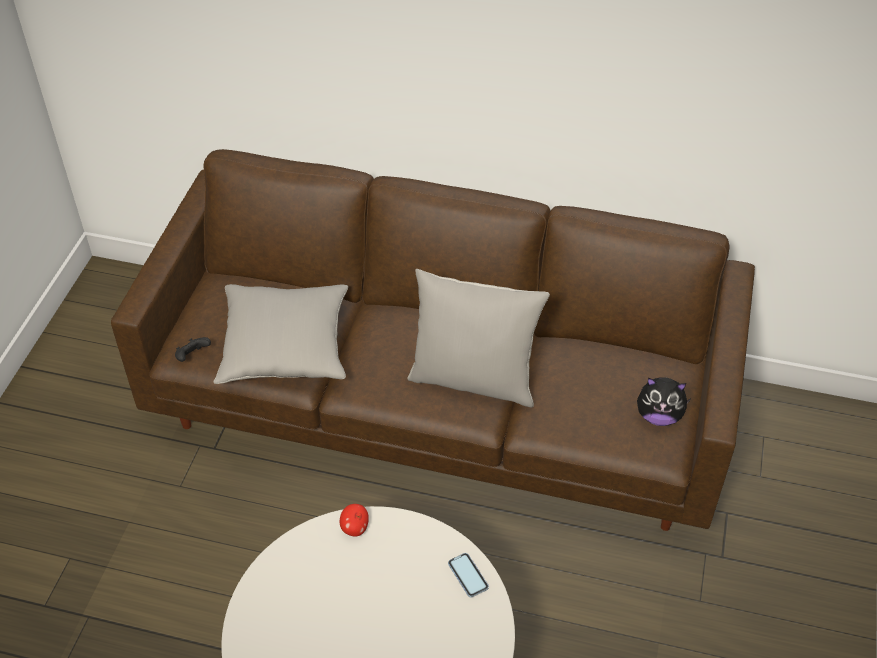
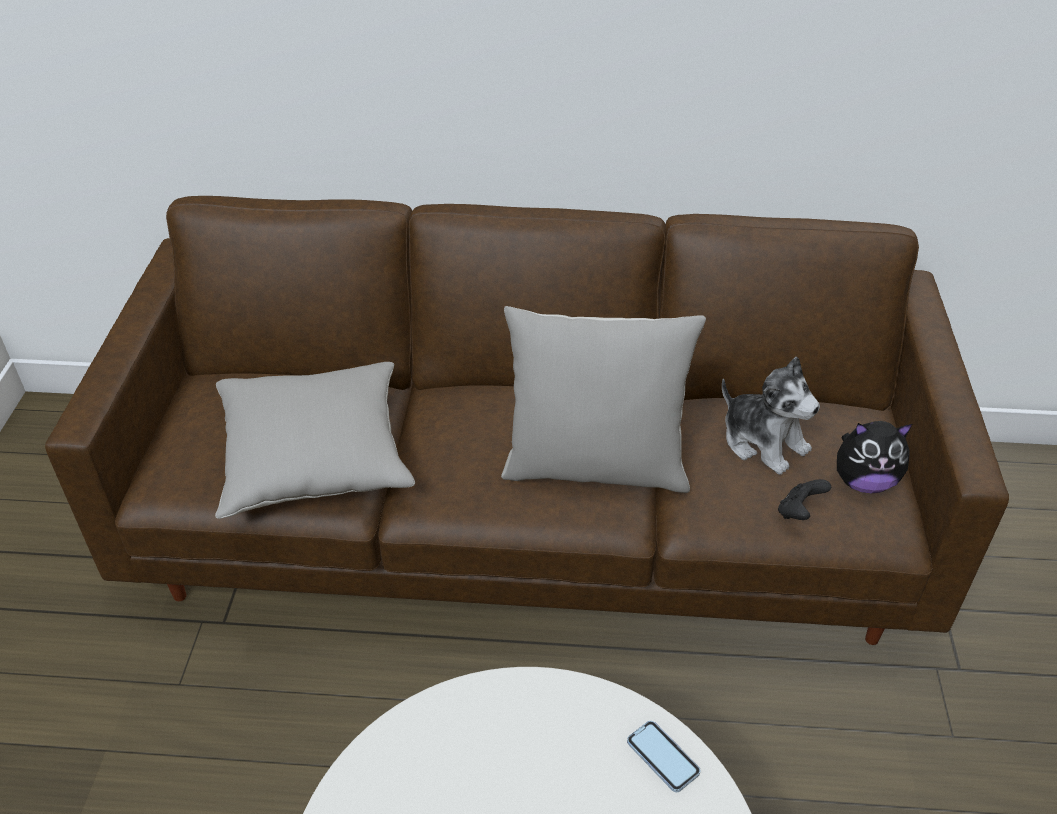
camera: 10 degrees left, 5 degrees down
black game controller [175,337,211,362] -> black game controller moved to [778,479,831,520]
apple [340,504,369,536] -> none
none -> plush toy [722,357,820,475]

